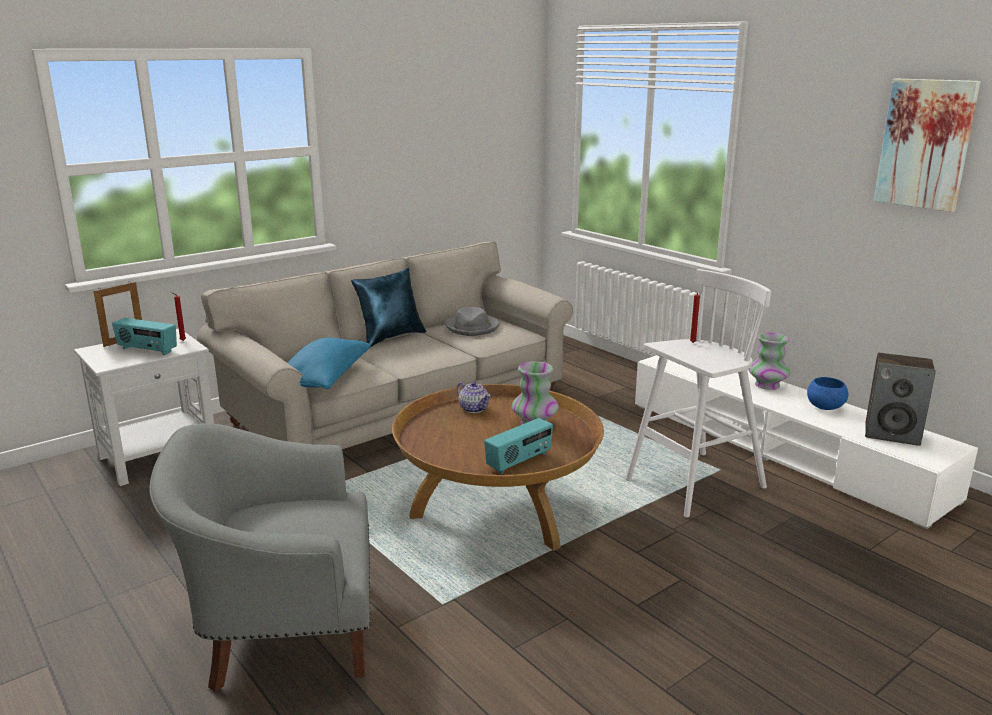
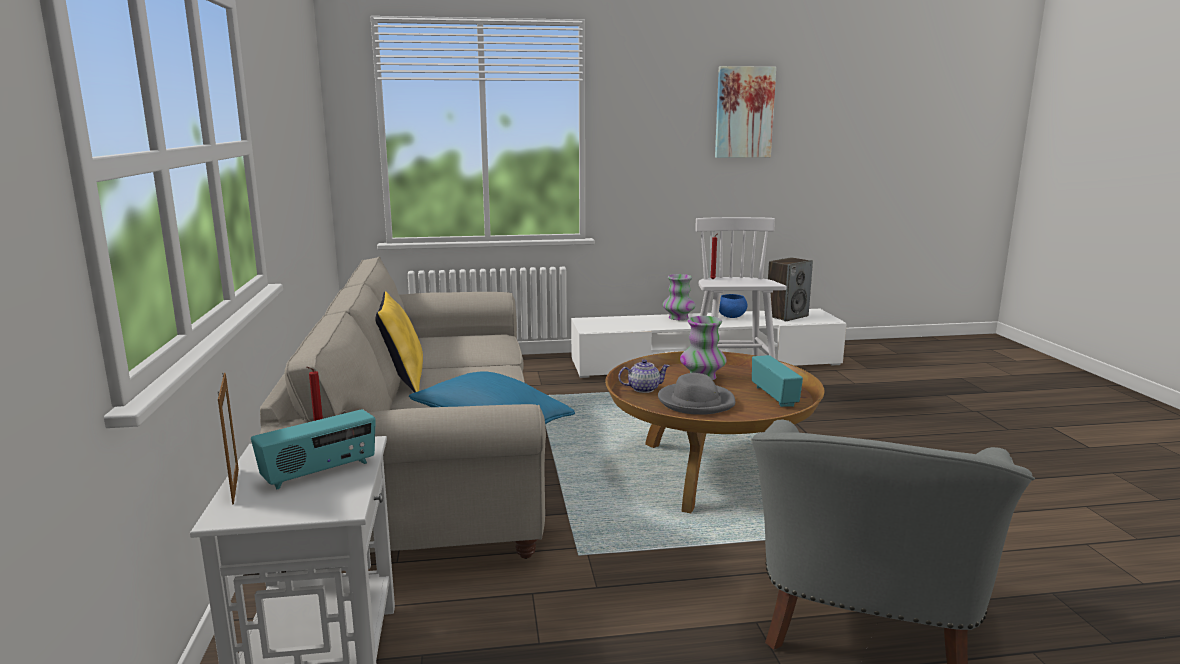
camera: 60 degrees left, 5 degrees down
blue pillow [351,268,426,347] -> yellow pillow [375,291,423,393]
grey hat [445,307,500,336] -> grey hat moved to [658,373,735,415]

